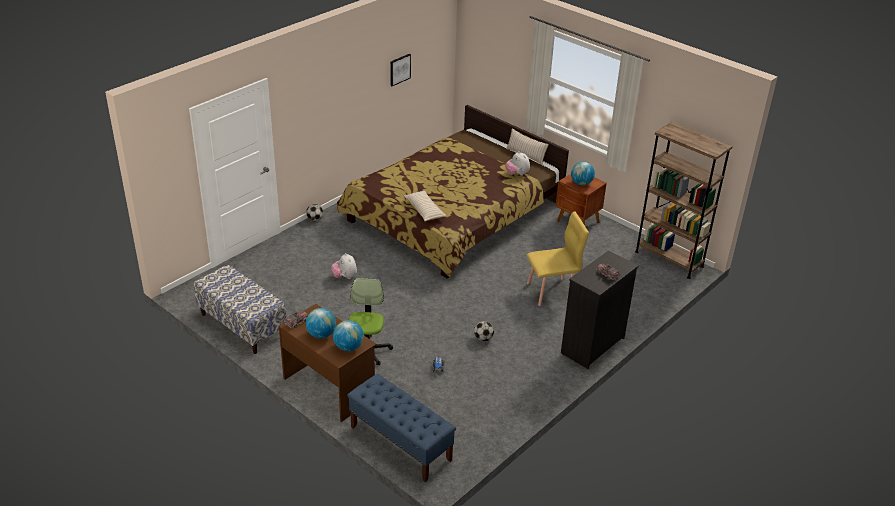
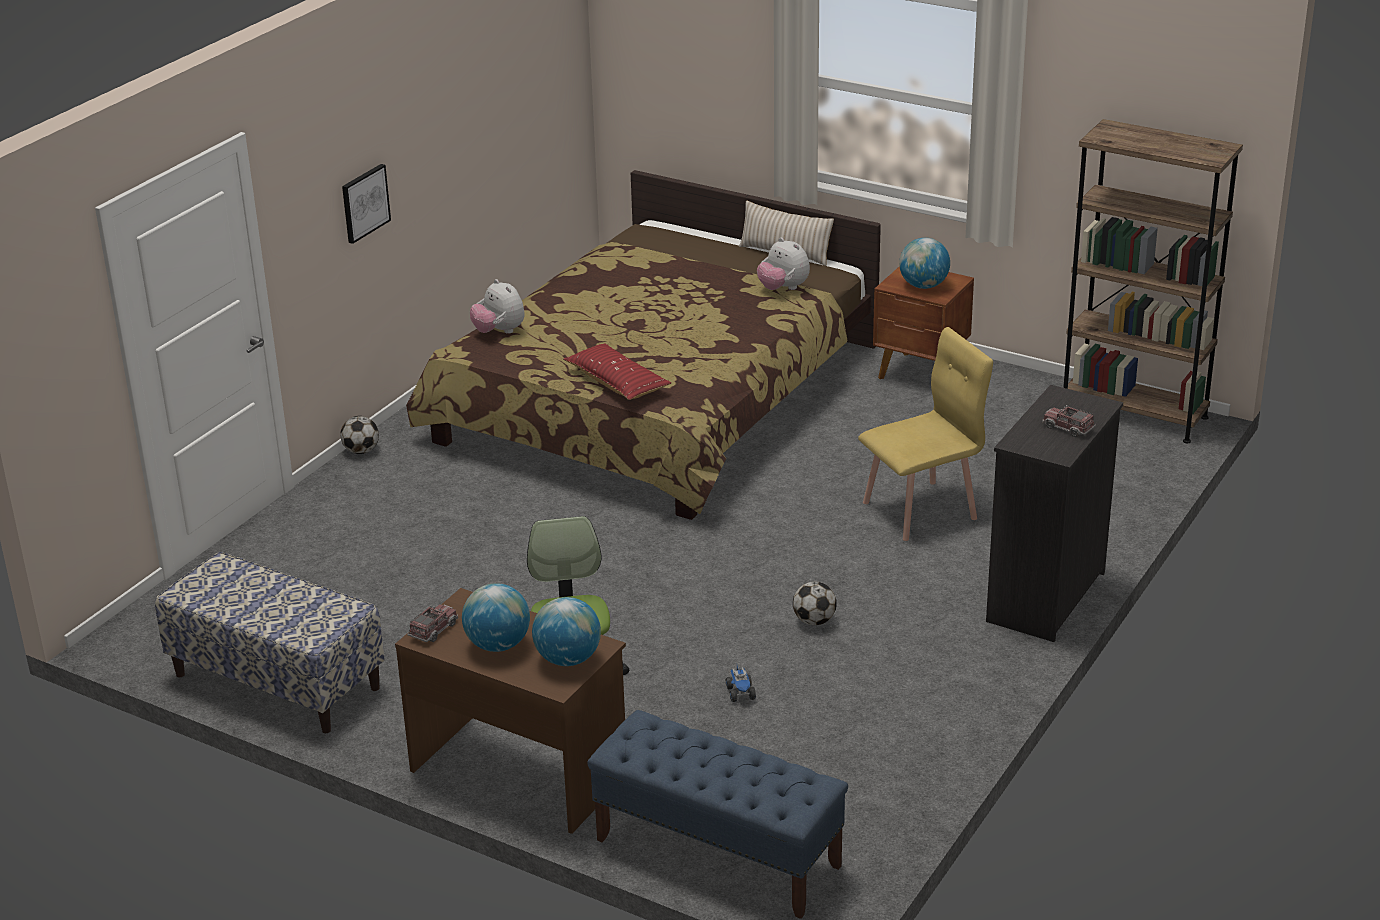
camera: 10 degrees left, 5 degrees down
plush toy [331,253,357,279] -> plush toy moved to [470,279,525,334]
picture [390,54,411,86] -> picture moved to [342,164,391,244]
beige pillow [404,191,447,221] -> red pillow [563,343,671,400]

